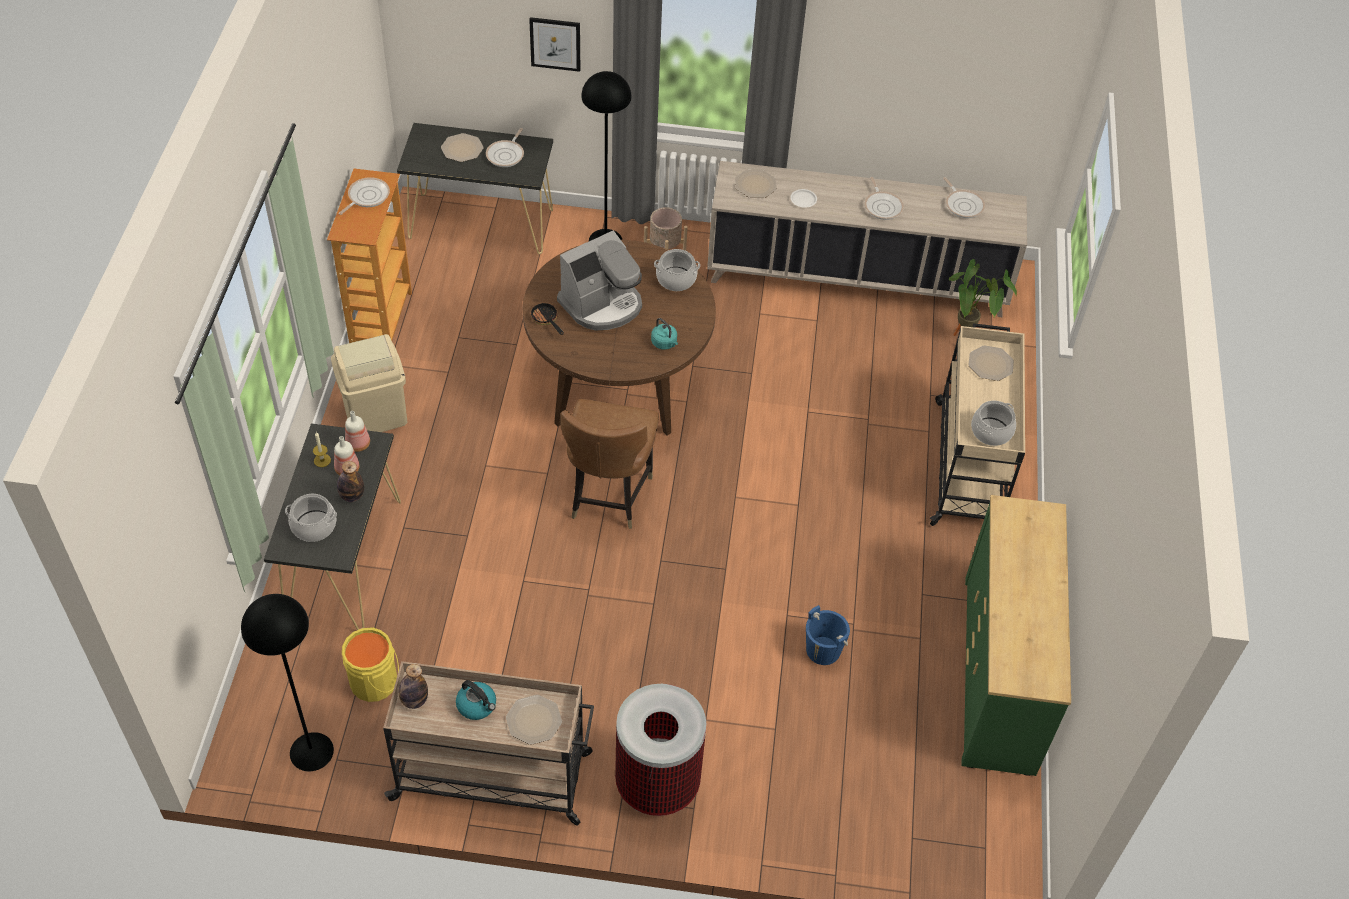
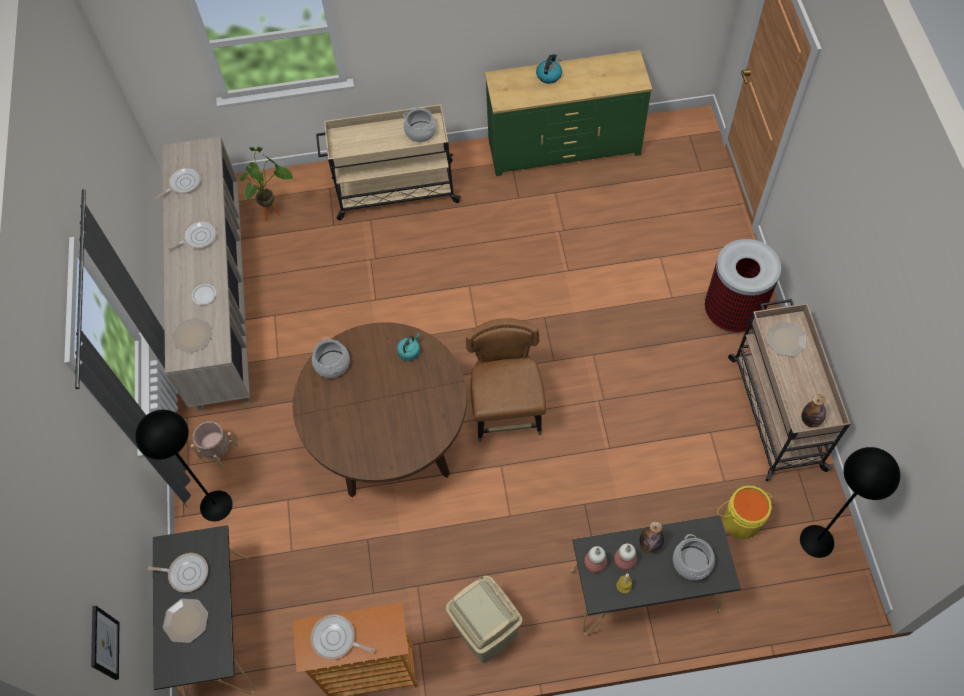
camera: 100 degrees left, 10 degrees up
kettle [456,680,496,720] -> kettle moved to [536,54,562,84]
picture [529,17,580,72] -> picture moved to [91,606,119,680]
frying pan [531,303,564,335] -> none
coffee machine [557,230,642,330] -> none
brown chair [560,399,659,529] -> brown chair turned 90 degrees counterclockwise [466,318,546,442]
blue bucket [806,605,850,665] -> none
plate [968,345,1014,381] -> none

